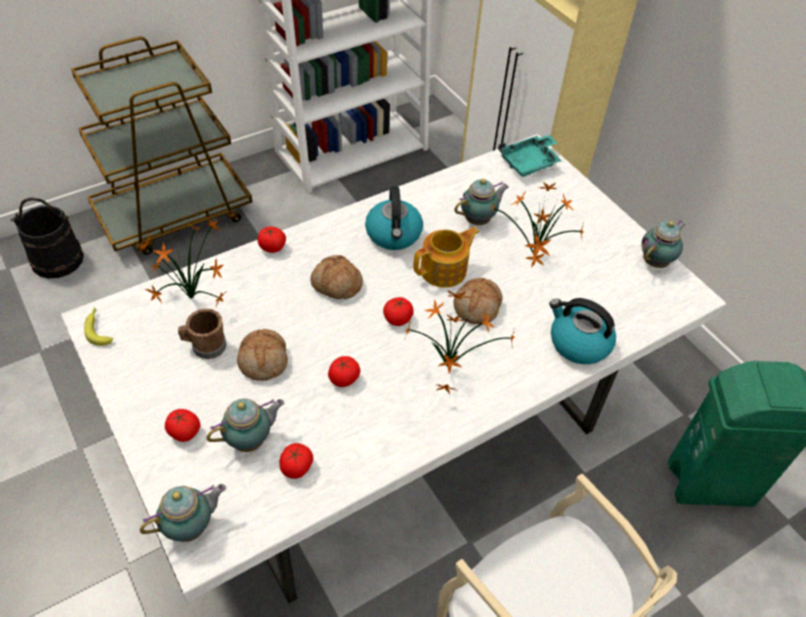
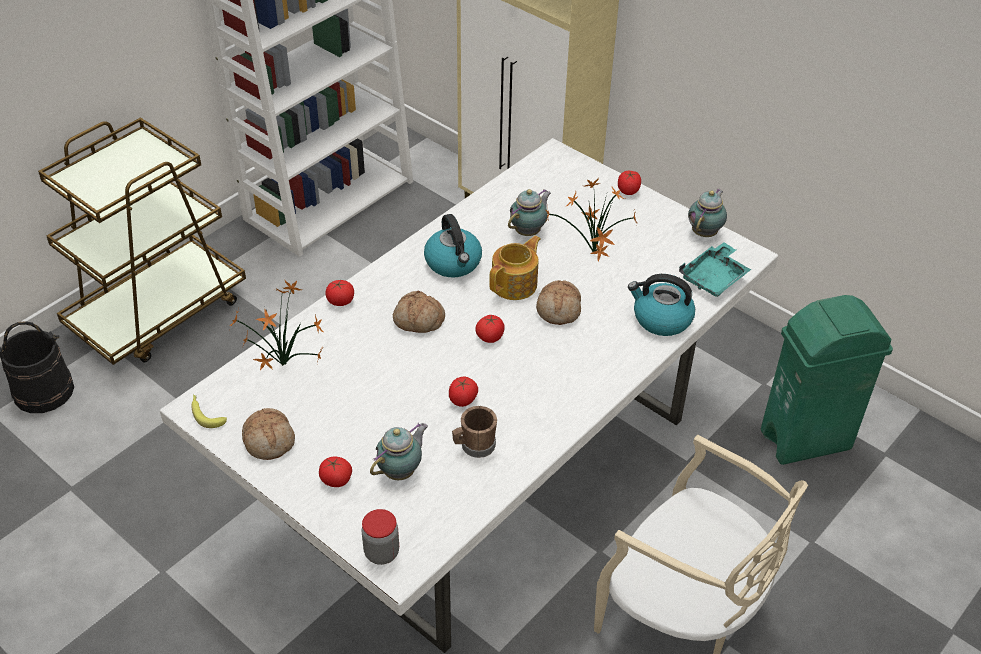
camera: 15 degrees left, 5 degrees down
teapot [140,484,226,542] -> jar [361,509,399,565]
brown mug [178,309,227,359] -> brown mug moved to [452,406,497,458]
bread [237,329,288,381] -> bread moved to [242,408,295,460]
tomato [279,443,313,479] -> tomato moved to [618,171,641,195]
potted plant [405,290,515,394] -> none
turquoise tray [498,135,562,177] -> turquoise tray moved to [679,242,751,297]

